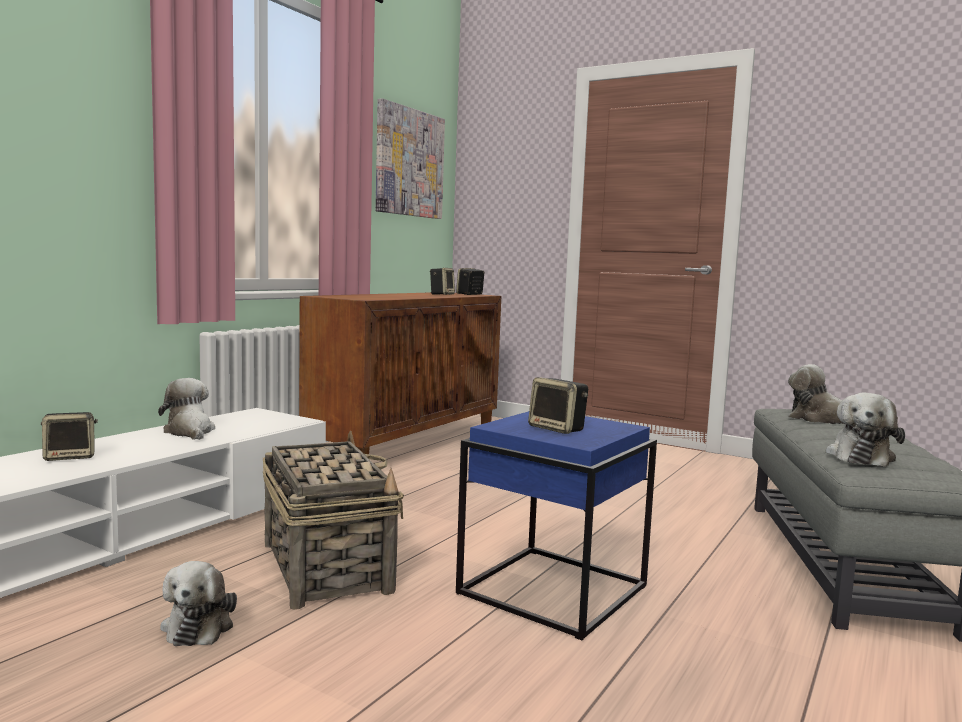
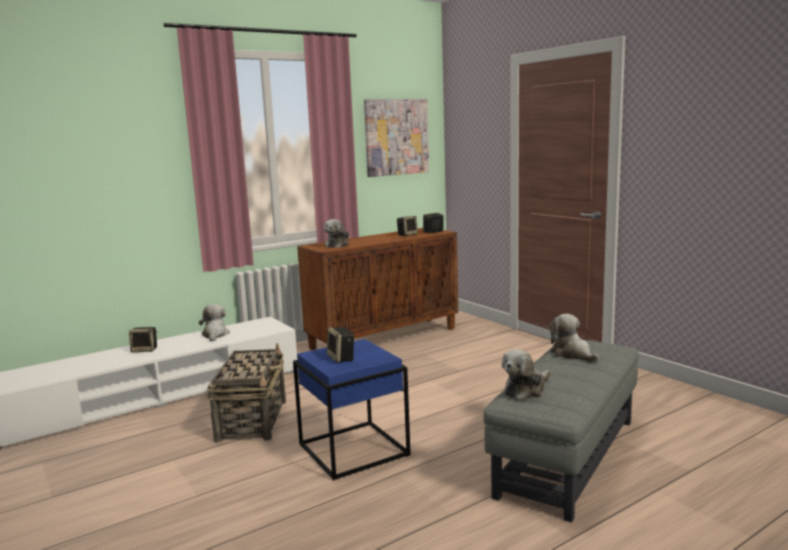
camera: 25 degrees right, 5 degrees up
plush toy [160,561,237,646] -> plush toy moved to [324,219,349,248]

